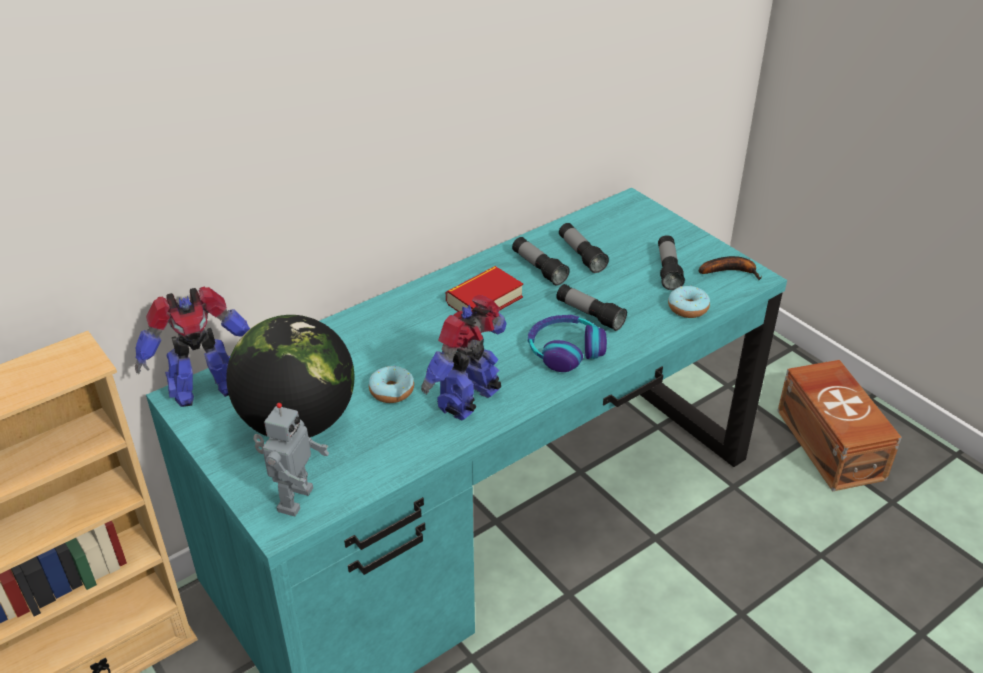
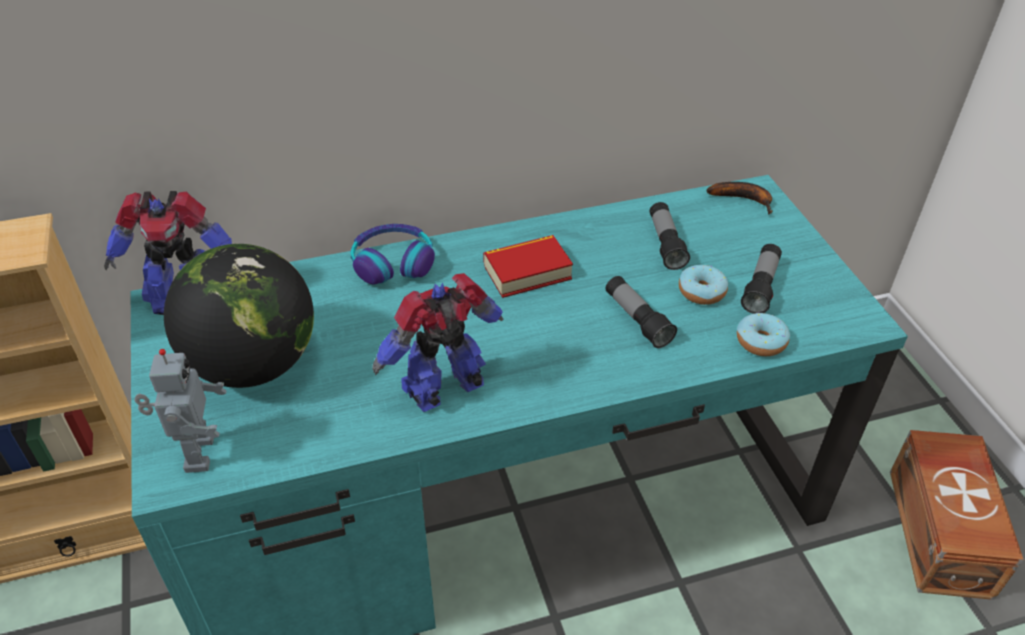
camera: 20 degrees right, 5 degrees up
toy robot [253,403,329,516] -> toy robot turned 45 degrees counterclockwise [135,349,227,473]
donut [369,365,414,403] -> donut moved to [679,265,728,305]
flashlight [512,237,570,285] -> none
headphones [528,315,607,372] -> headphones moved to [351,224,435,284]
banana [698,256,762,280] -> banana moved to [707,182,772,215]

